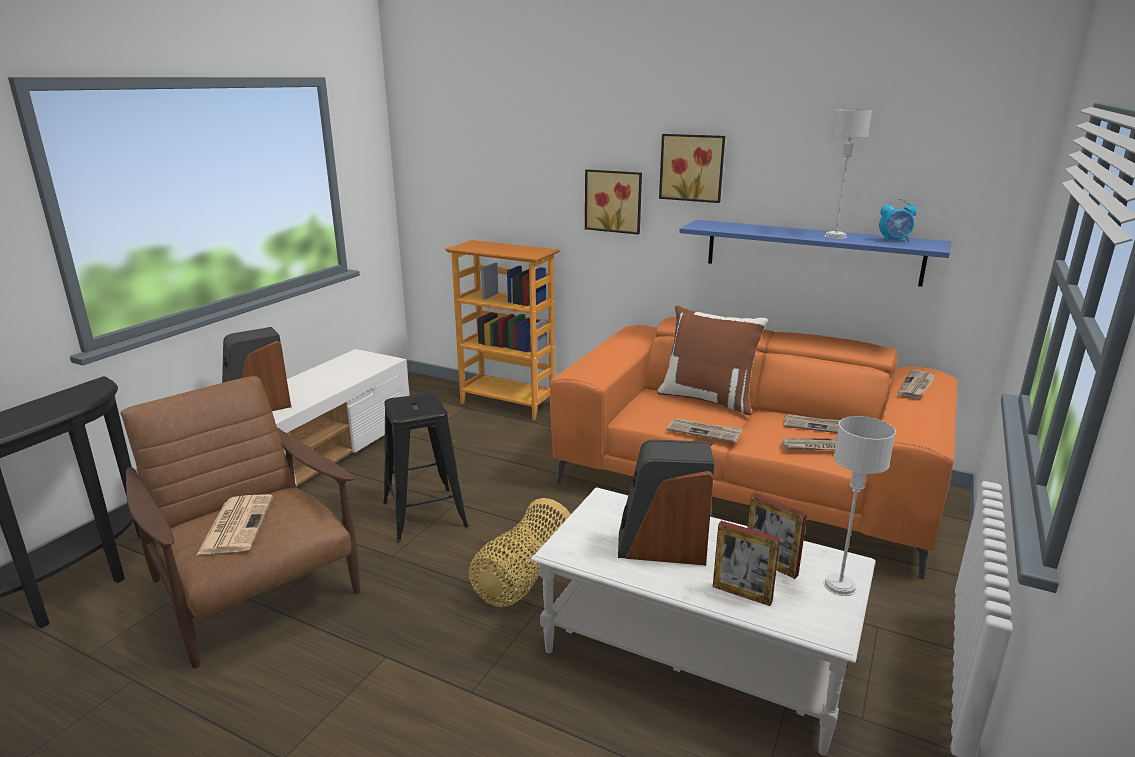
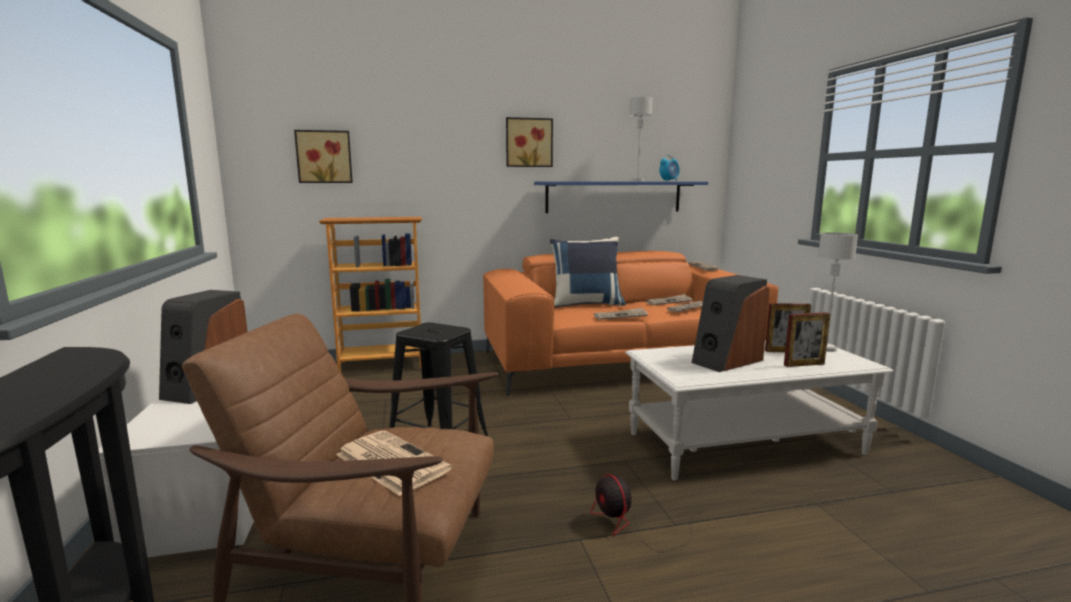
camera: 40 degrees left, 10 degrees down
basket [468,498,571,607] -> none
picture [585,169,642,234] -> picture moved to [294,130,353,183]
brown pillow [657,305,768,415] -> blue pillow [550,237,626,308]
none -> fan [591,474,705,552]

